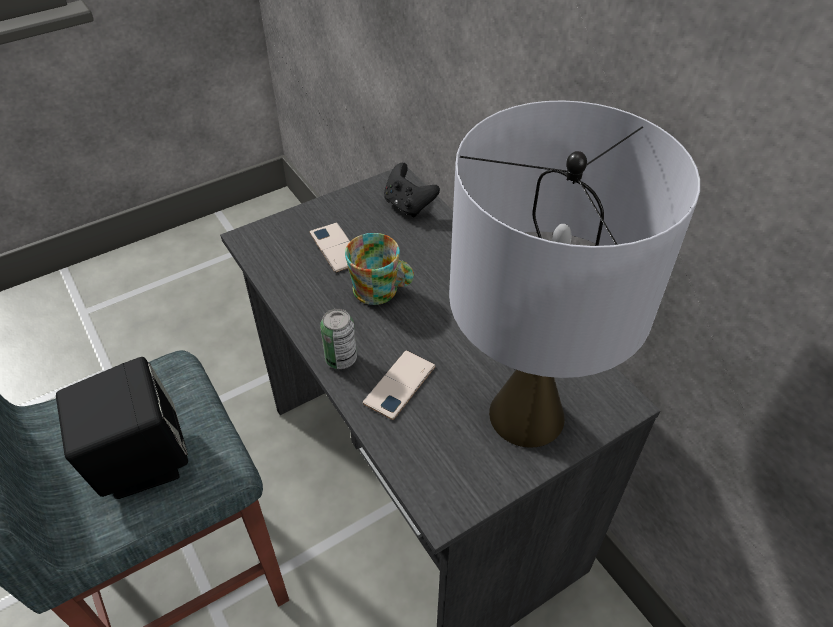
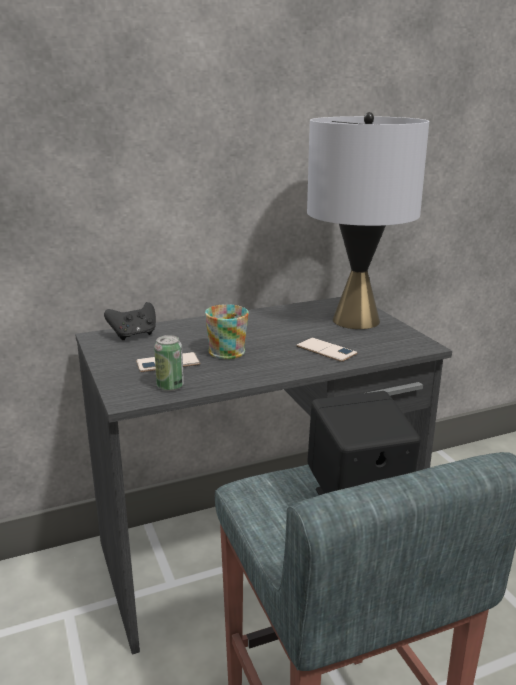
camera: 80 degrees left, 25 degrees down
can [320,309,357,369] -> can moved to [154,335,184,391]

